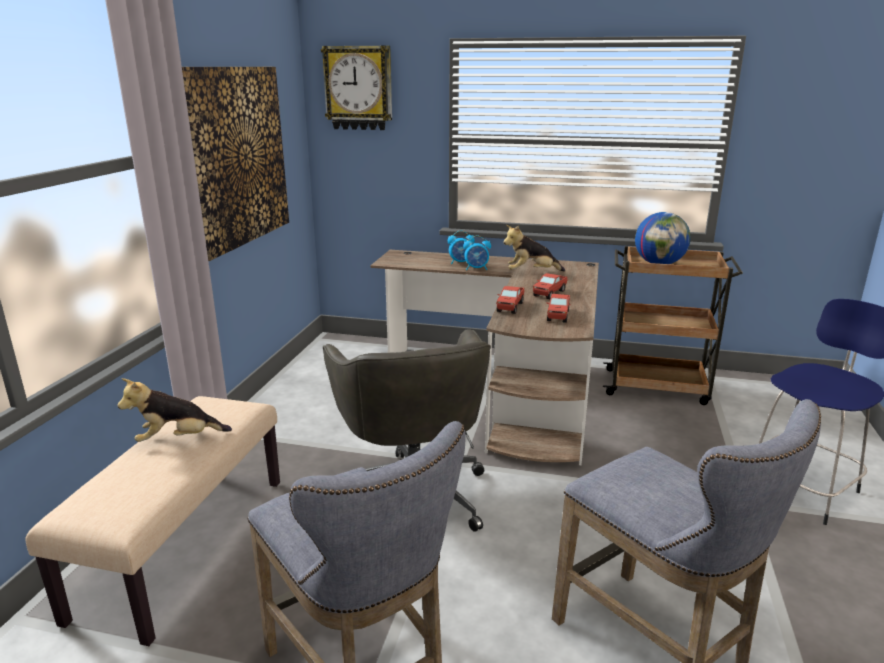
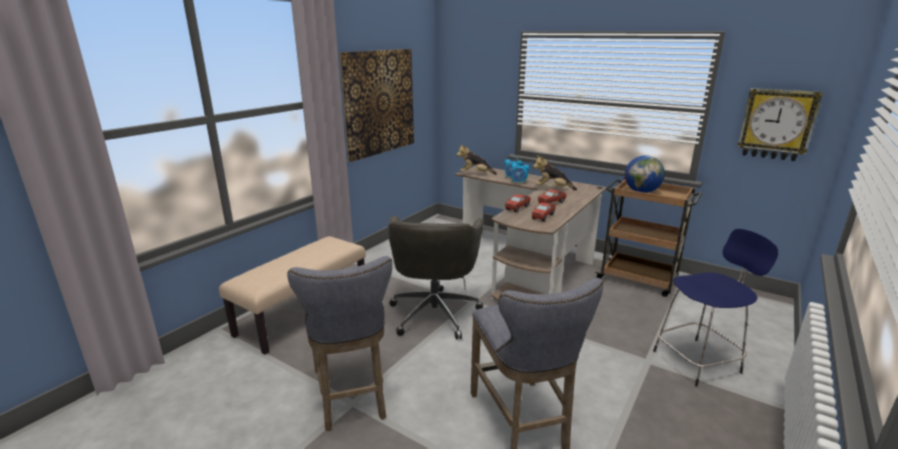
camera: 20 degrees right, 0 degrees up
plush toy [118,378,232,442] -> plush toy moved to [457,144,497,175]
wall clock [321,45,392,130] -> wall clock moved to [737,88,823,161]

